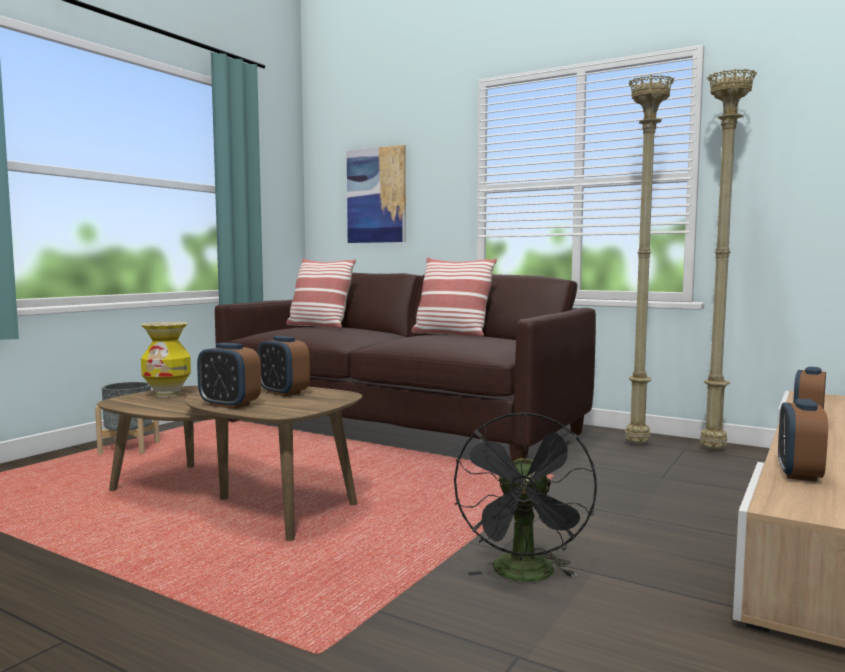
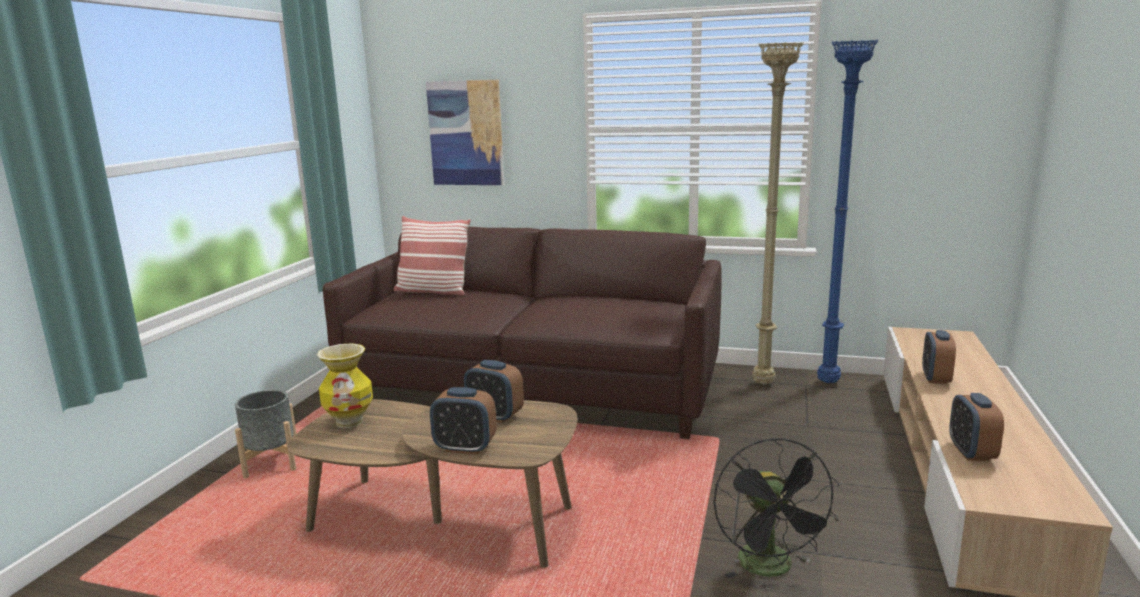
camera: 15 degrees left, 10 degrees up
pillow [411,257,497,337] -> none
beige floor lamp [700,69,757,450] -> blue floor lamp [817,40,878,383]

